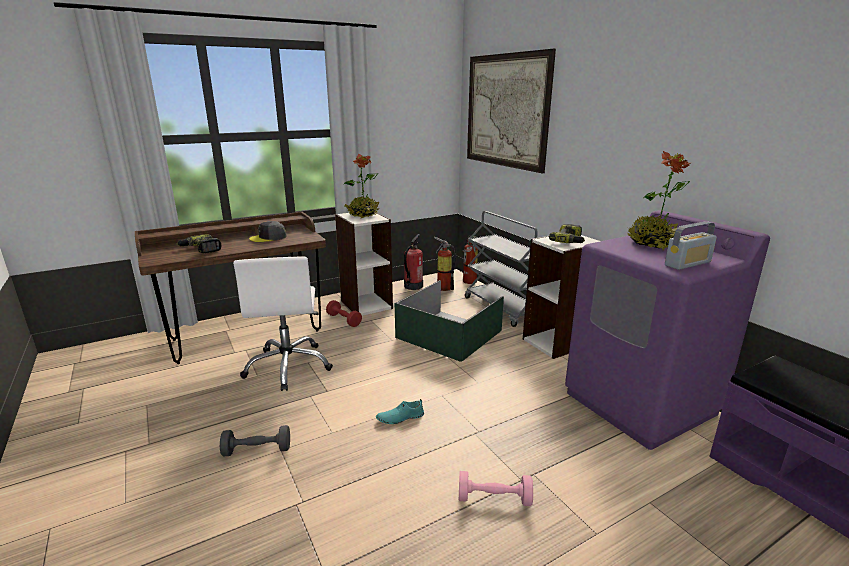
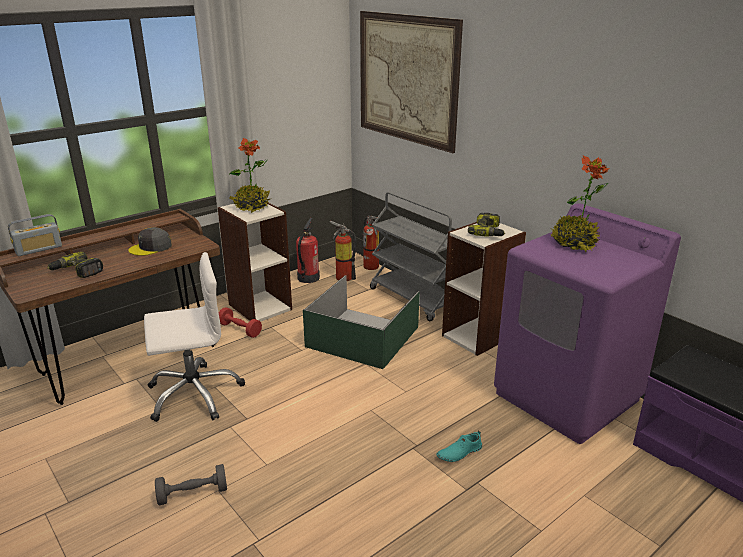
camera: 10 degrees left, 5 degrees up
white office chair [233,257,333,391] -> white office chair turned 90 degrees counterclockwise [144,252,245,422]
turquoise shoe [376,399,424,424] -> turquoise shoe moved to [436,430,482,462]
pink dumbbell [459,471,533,506] -> none
radio [665,221,717,270] -> radio moved to [8,214,62,256]

